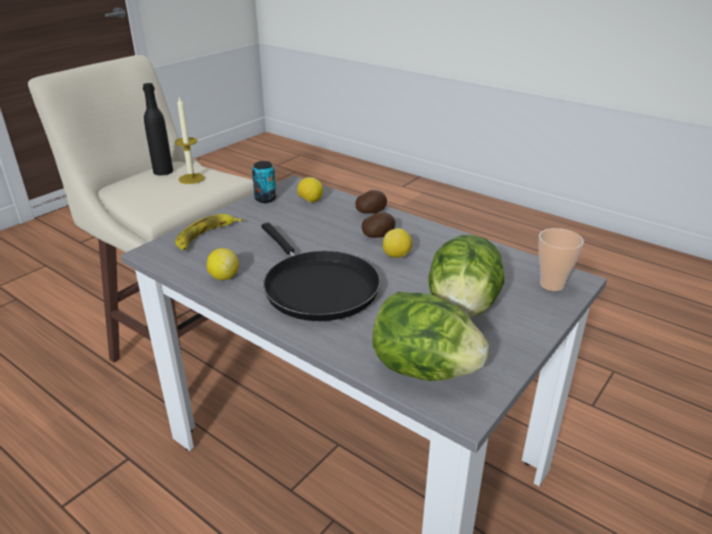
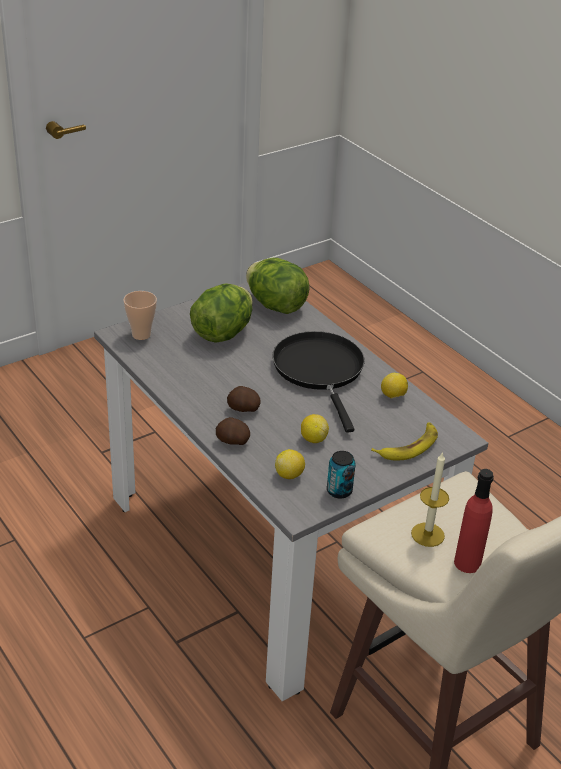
camera: 165 degrees left, 5 degrees up
black bottle [143,83,173,175] -> red bottle [454,469,494,573]
lemon [383,228,412,258] -> lemon moved to [301,414,329,443]

